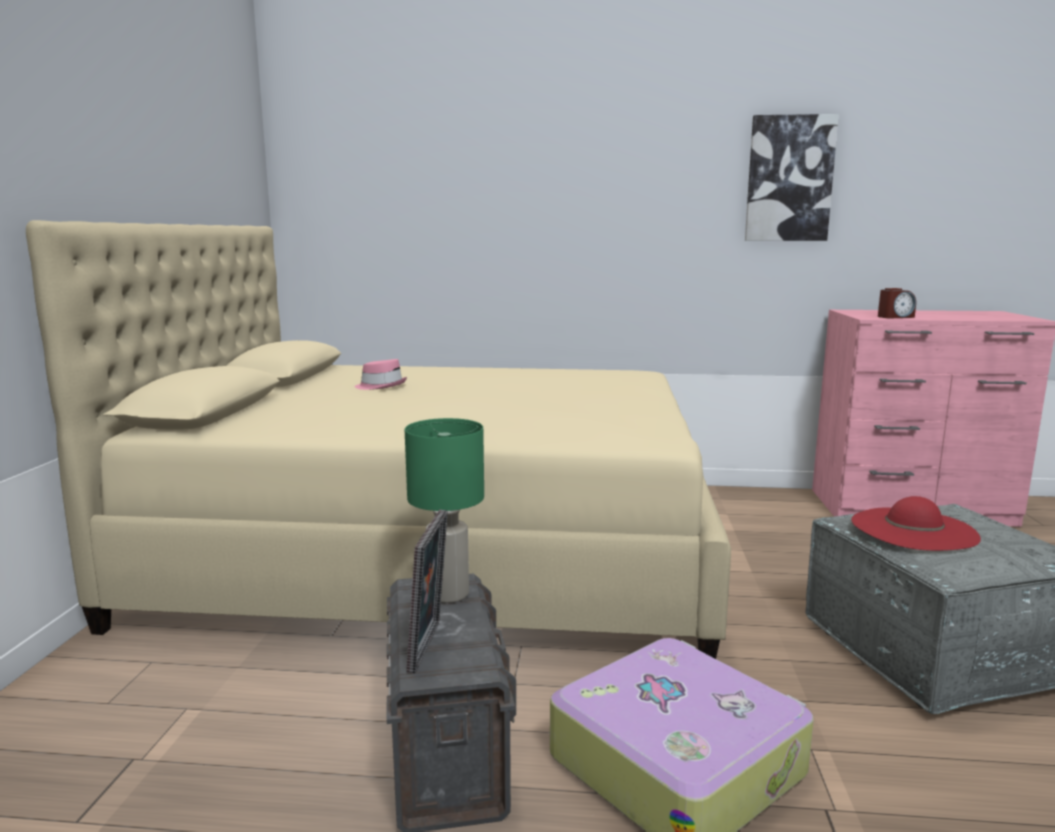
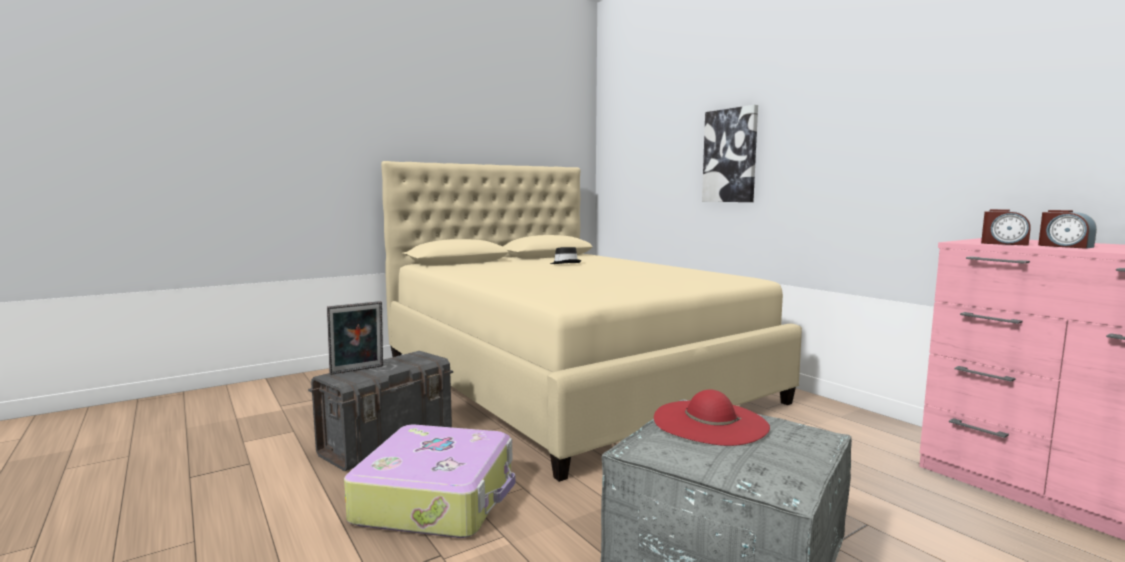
camera: 50 degrees right, 5 degrees down
pink hat [355,359,407,390] -> black hat [550,247,581,264]
green table lamp [405,418,484,603] -> none
picture [745,114,839,241] -> picture moved to [702,105,758,202]
none -> alarm clock [1038,210,1097,249]

